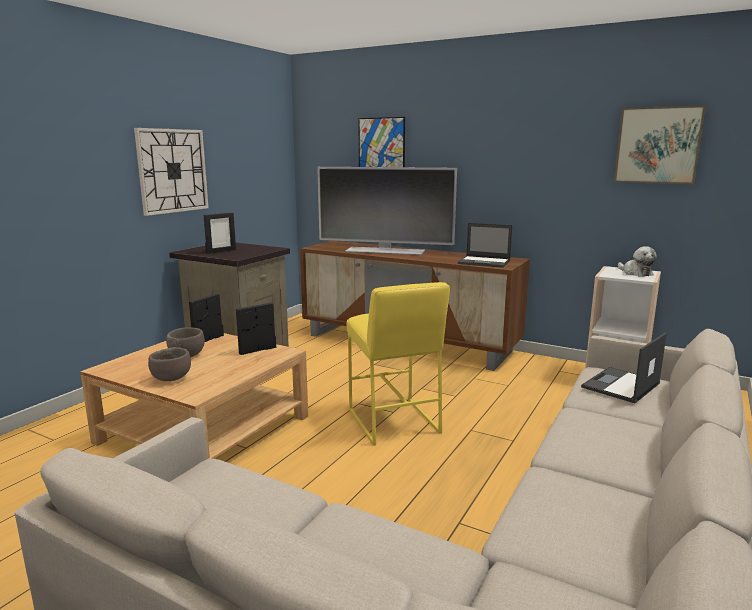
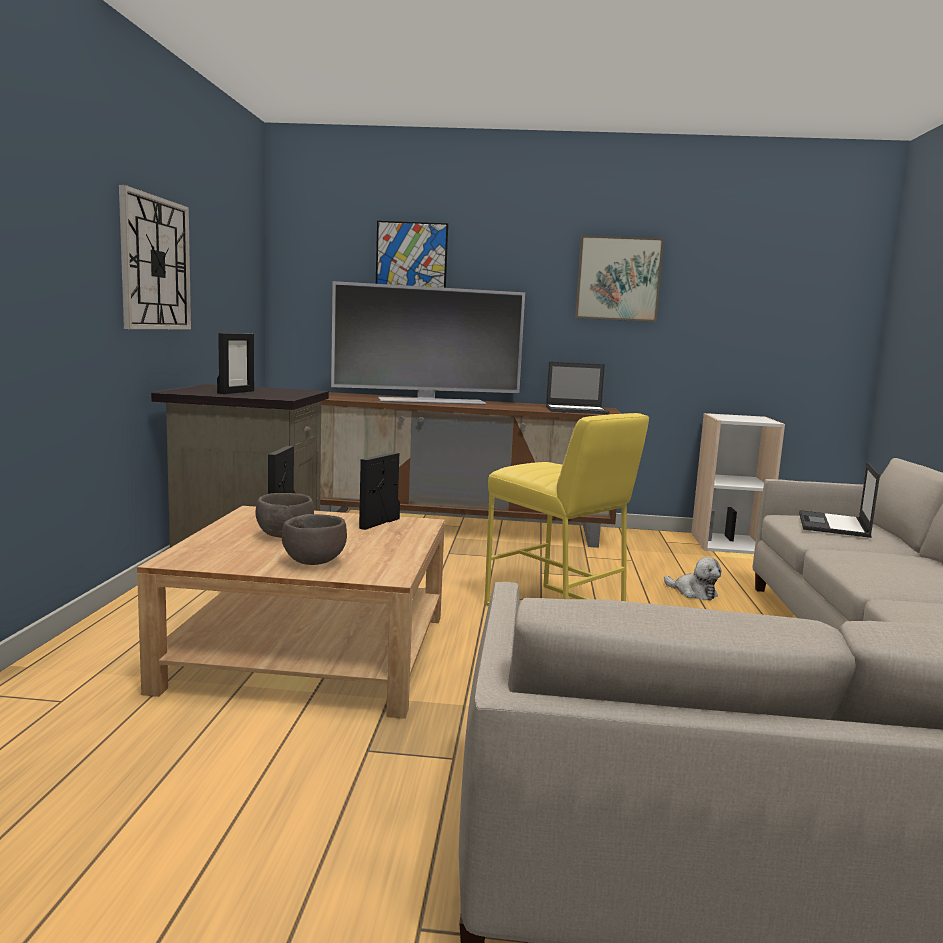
camera: 25 degrees left, 5 degrees down
picture [614,105,706,184] -> picture moved to [575,235,664,322]
plush toy [618,246,657,277] -> plush toy moved to [664,557,721,600]

